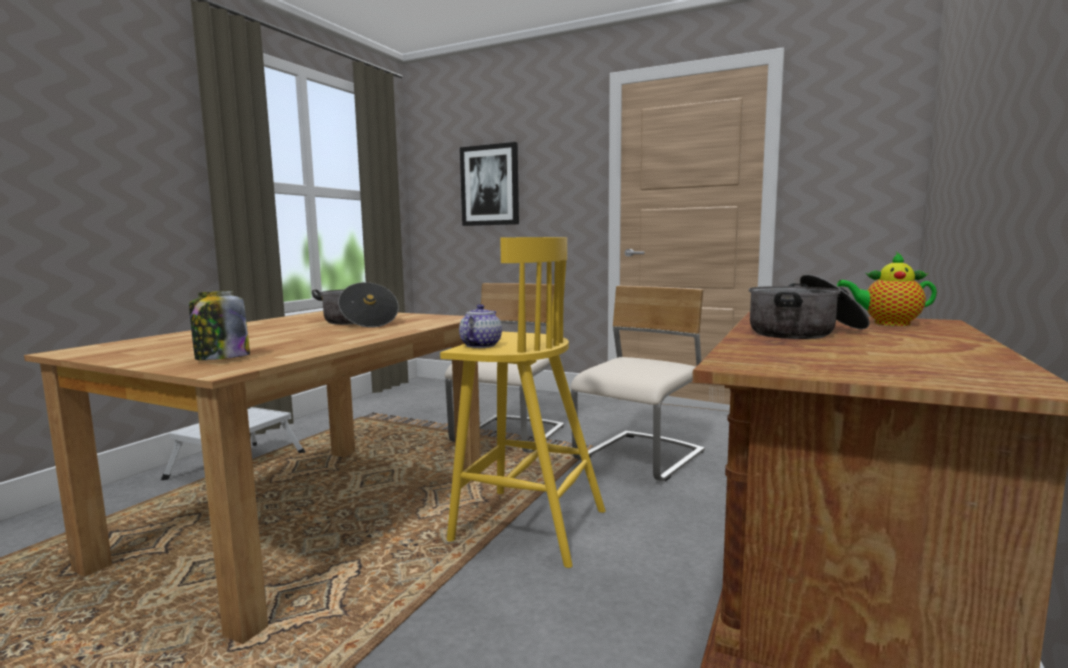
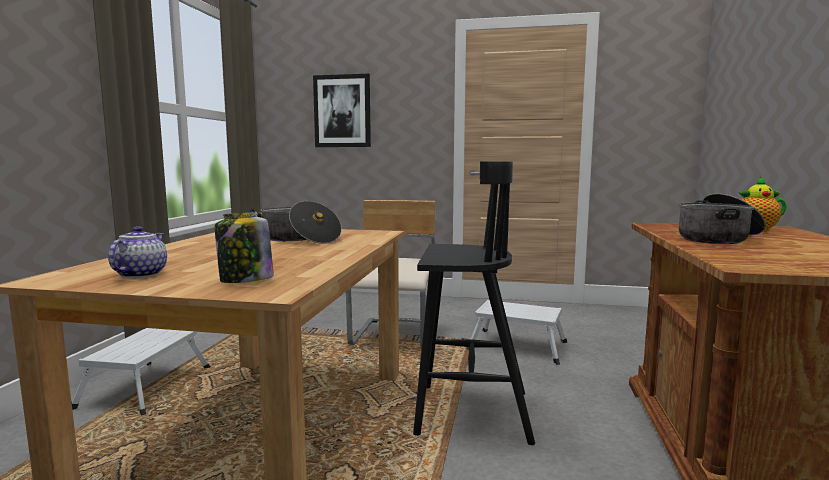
camera: 15 degrees left, 0 degrees up
yellow stool [440,237,606,568] -> black stool [413,161,535,445]
teapot [459,304,502,348] -> teapot moved to [108,226,167,278]
beige chair [570,286,705,481] -> white step ladder [466,300,568,365]

